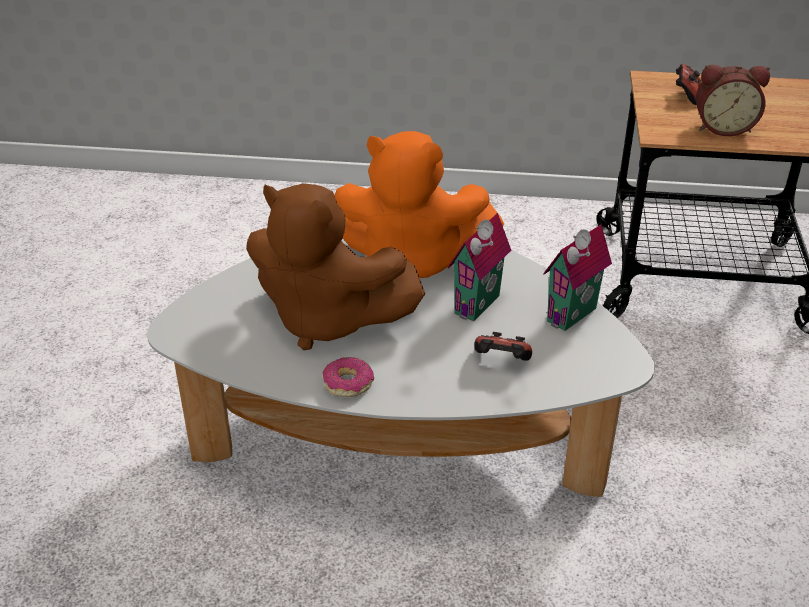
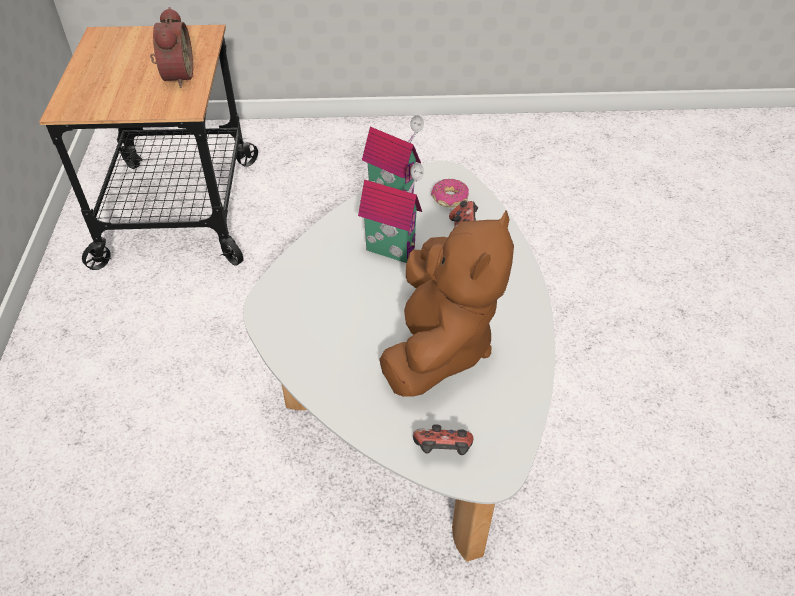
camera: 100 degrees left, 10 degrees up
donut [322,357,374,397] -> donut moved to [431,179,469,207]
orange plush toy [334,131,504,278] -> none
game controller [676,64,701,105] -> game controller moved to [413,424,473,455]

